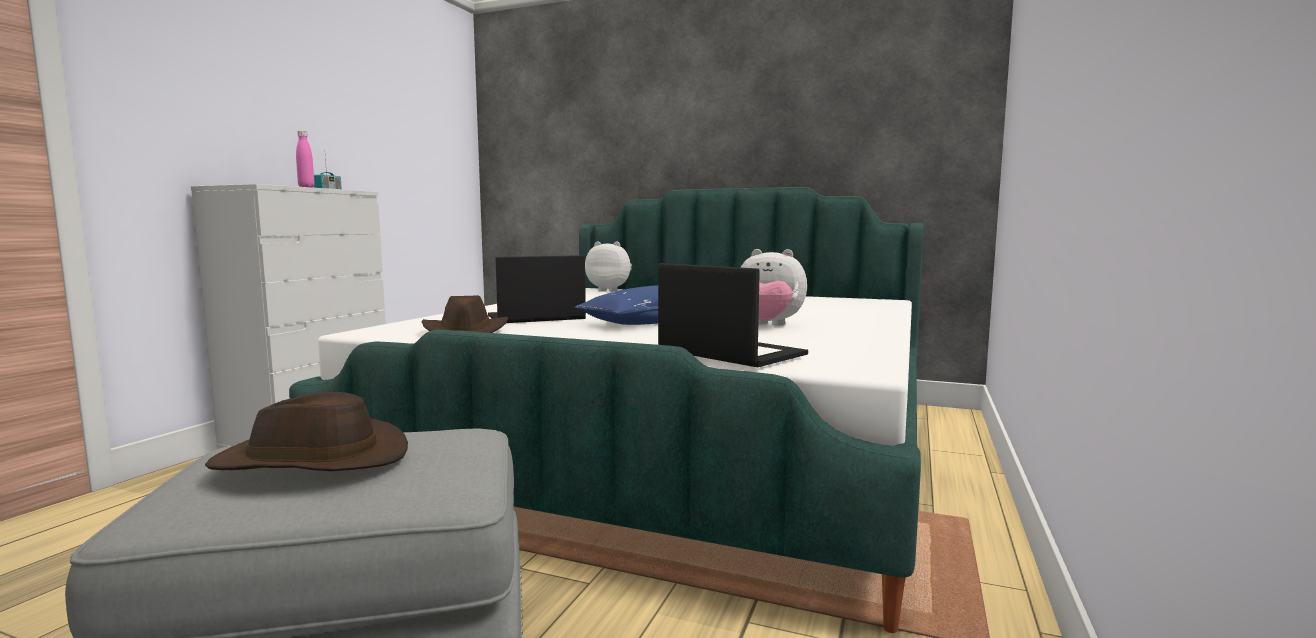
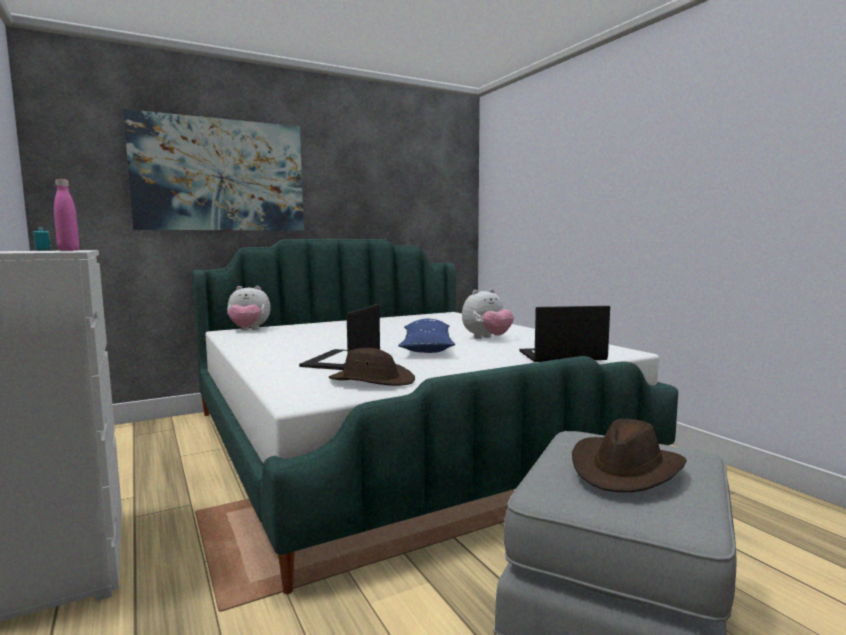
camera: 50 degrees left, 0 degrees up
plush toy [585,241,632,292] -> plush toy turned 150 degrees counterclockwise [227,286,271,330]
none -> picture [123,109,304,231]

